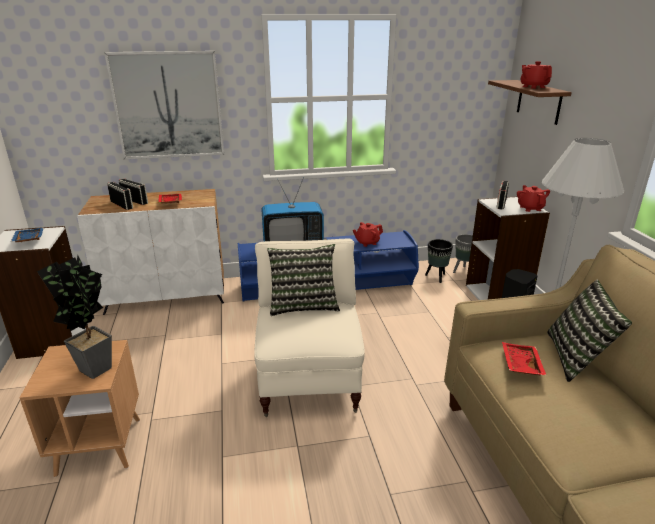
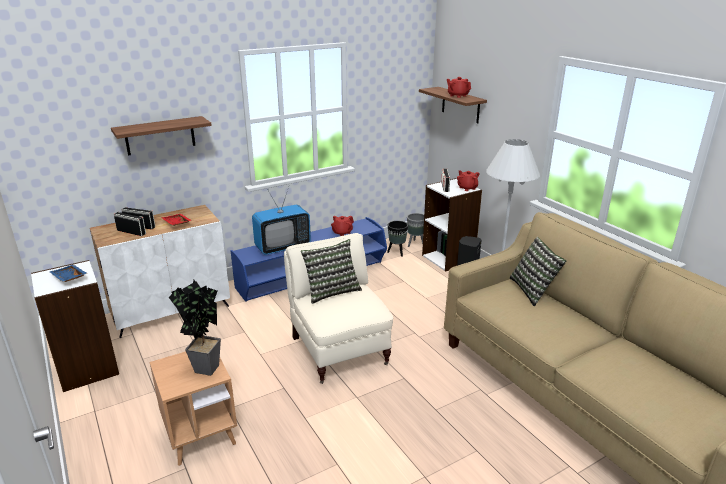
camera: 20 degrees left, 0 degrees up
picture [104,51,224,159] -> shelf [111,116,212,156]
red tray [502,342,547,376] -> none

